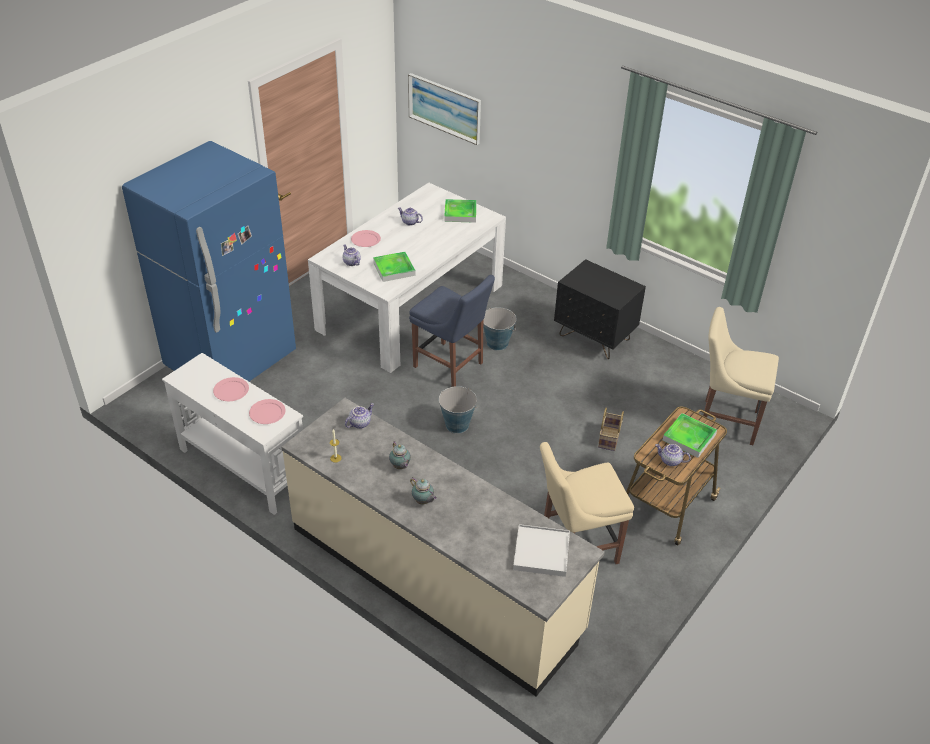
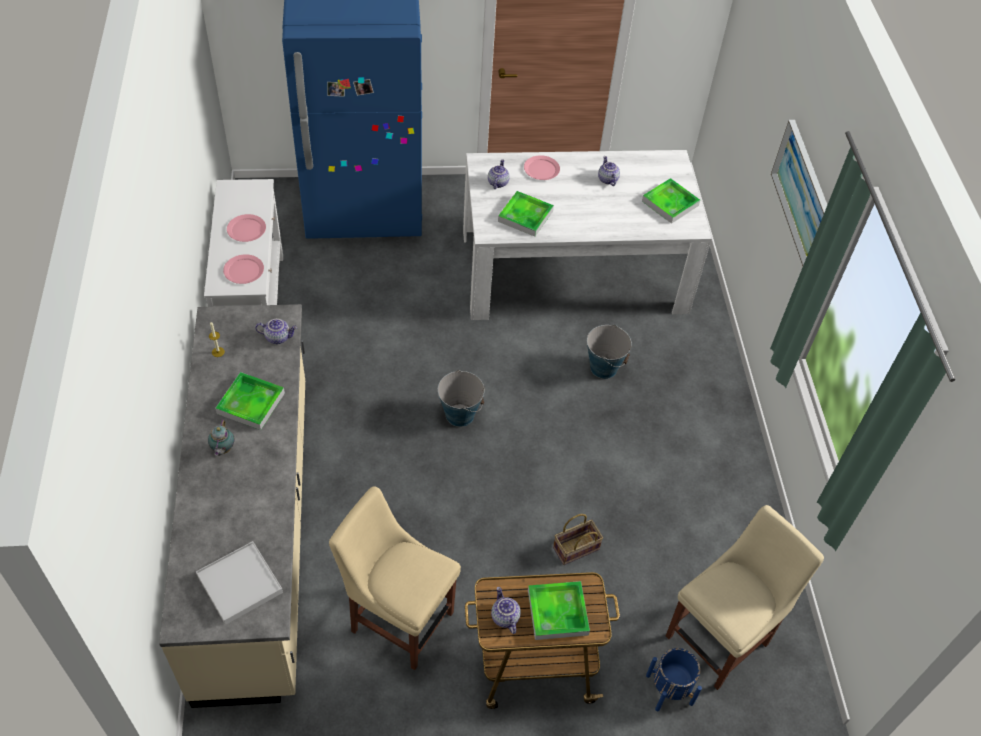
camera: 45 degrees right, 10 degrees up
teapot [389,442,411,469] -> tray [215,372,285,430]
picture [408,73,481,145] -> picture moved to [771,120,827,266]
blue chair [409,275,495,387] -> none
black nightstand [554,259,646,359] -> none
beige chair [703,307,779,445] -> beige chair turned 75 degrees clockwise [666,505,824,690]
none -> blue planter [646,648,702,712]

